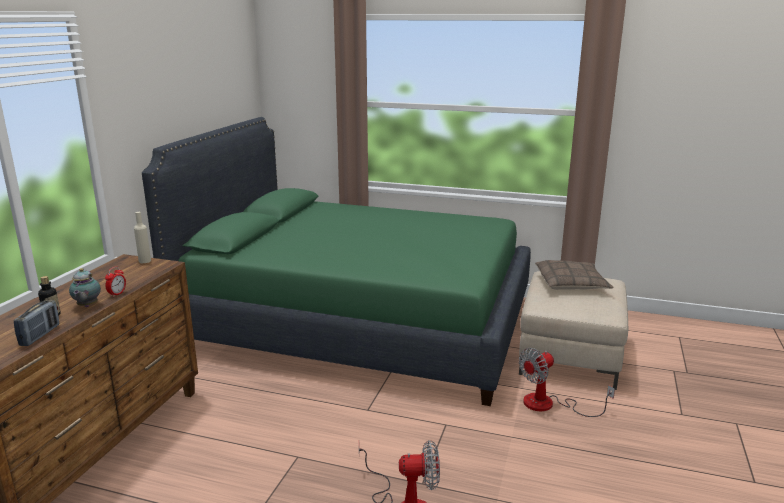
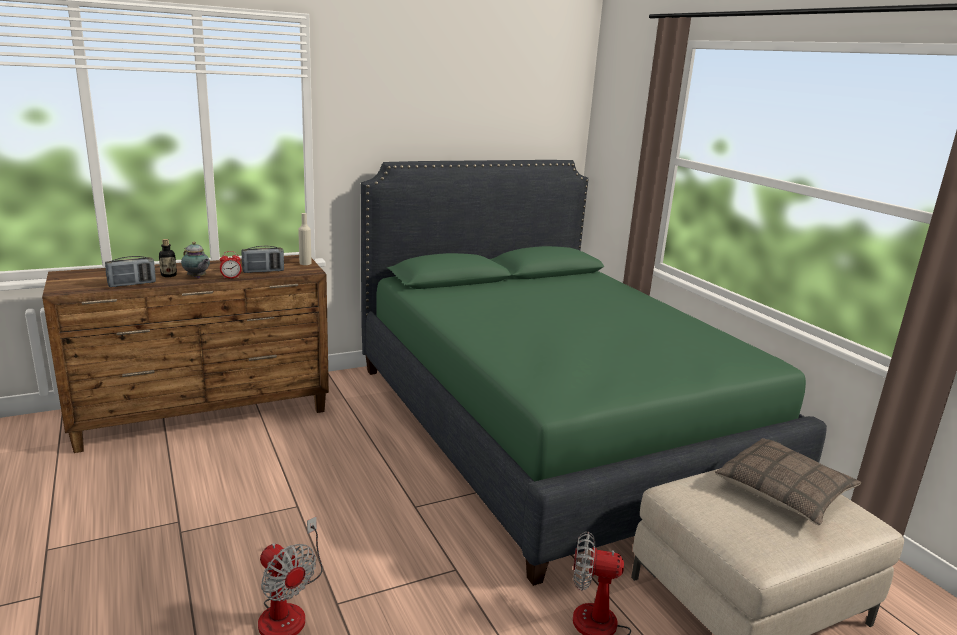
camera: 45 degrees right, 0 degrees up
teapot [69,268,101,307] -> teapot turned 90 degrees counterclockwise [181,242,210,279]
none -> radio [242,246,284,273]

